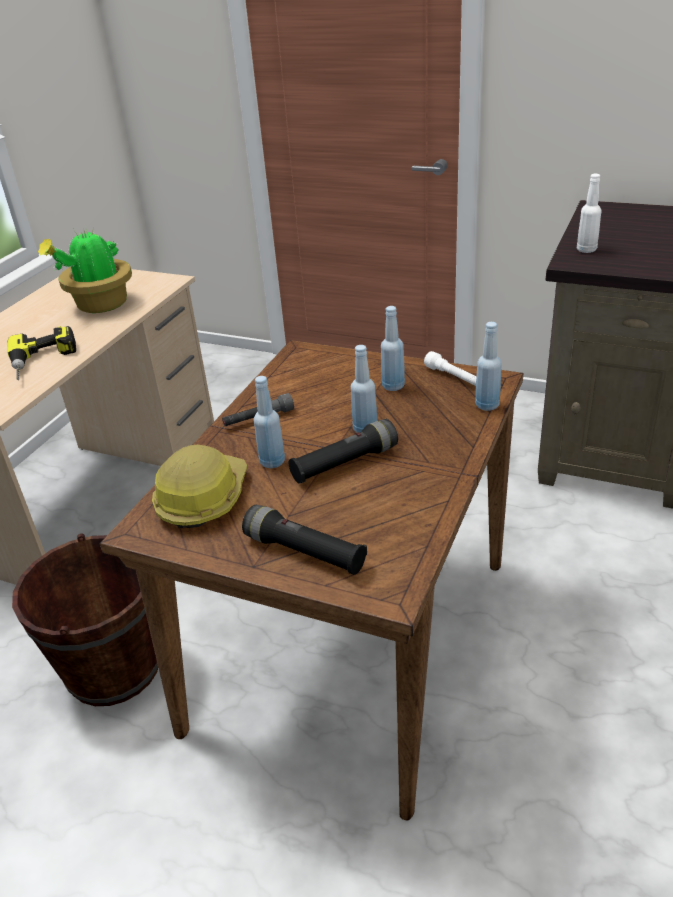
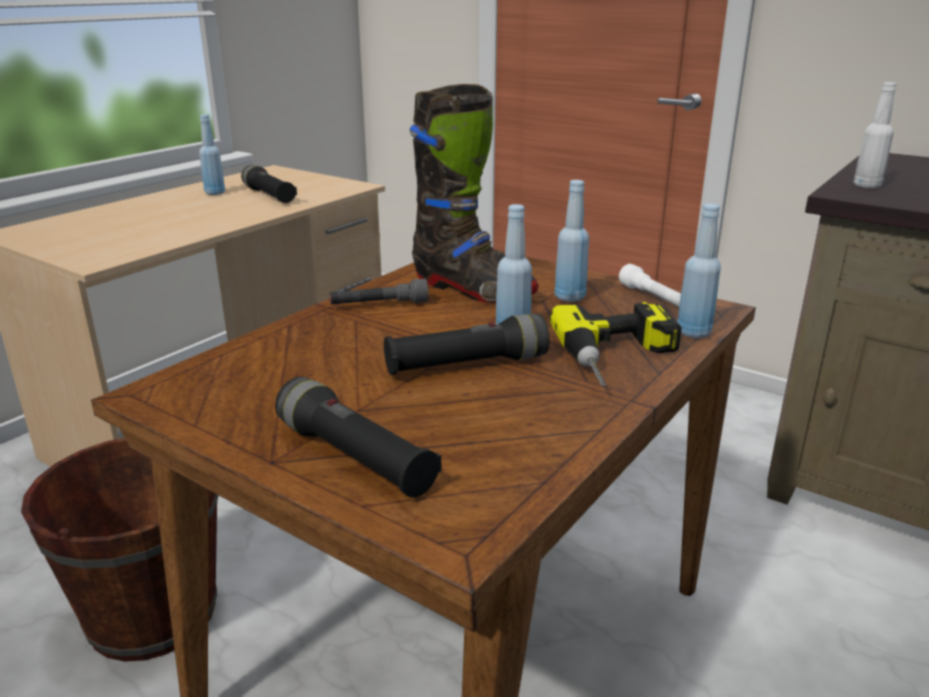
camera: 10 degrees right, 10 degrees down
power drill [7,326,76,381] -> power drill moved to [550,302,682,387]
potted plant [38,225,132,313] -> black flashlight [241,165,297,203]
hard hat [152,445,248,528] -> none
blue bottle [254,376,285,468] -> blue bottle moved to [199,114,225,195]
none -> black boot [410,84,538,302]

